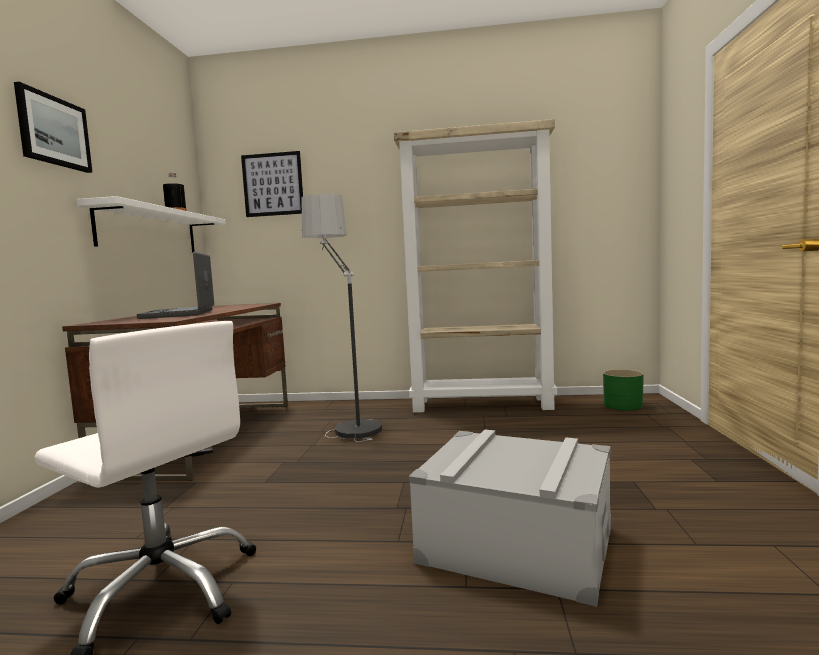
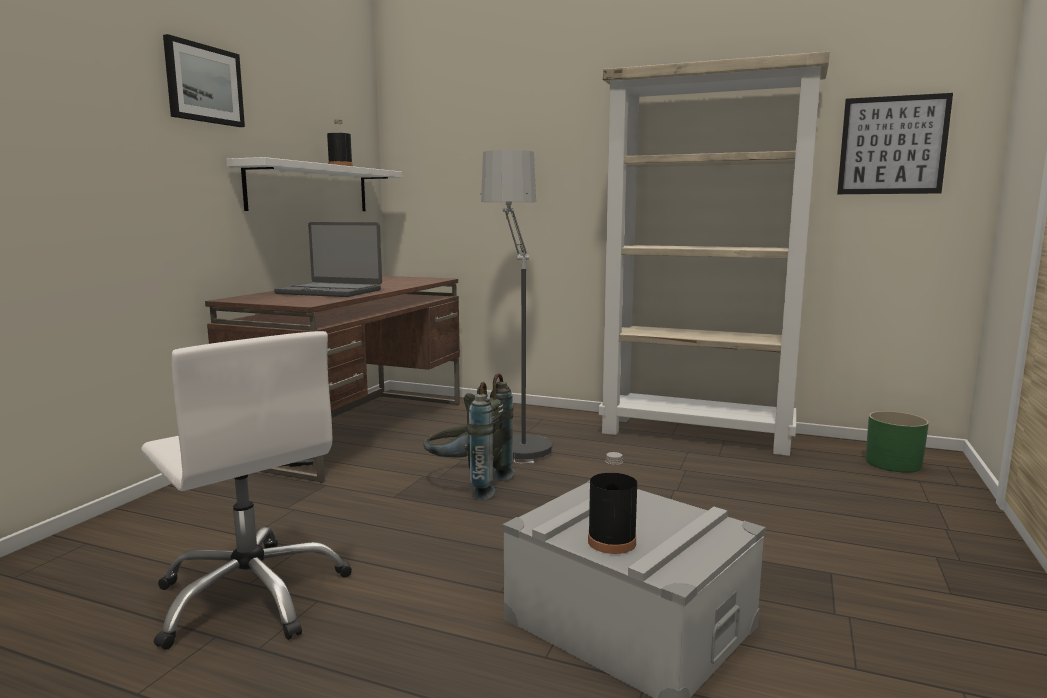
camera: 15 degrees right, 5 degrees up
laptop [137,251,214,319] -> laptop turned 75 degrees counterclockwise [274,222,382,297]
picture [241,151,303,217] -> picture moved to [837,93,953,194]
none -> grey backpack [423,373,514,500]
none -> black bottle [588,452,637,554]

